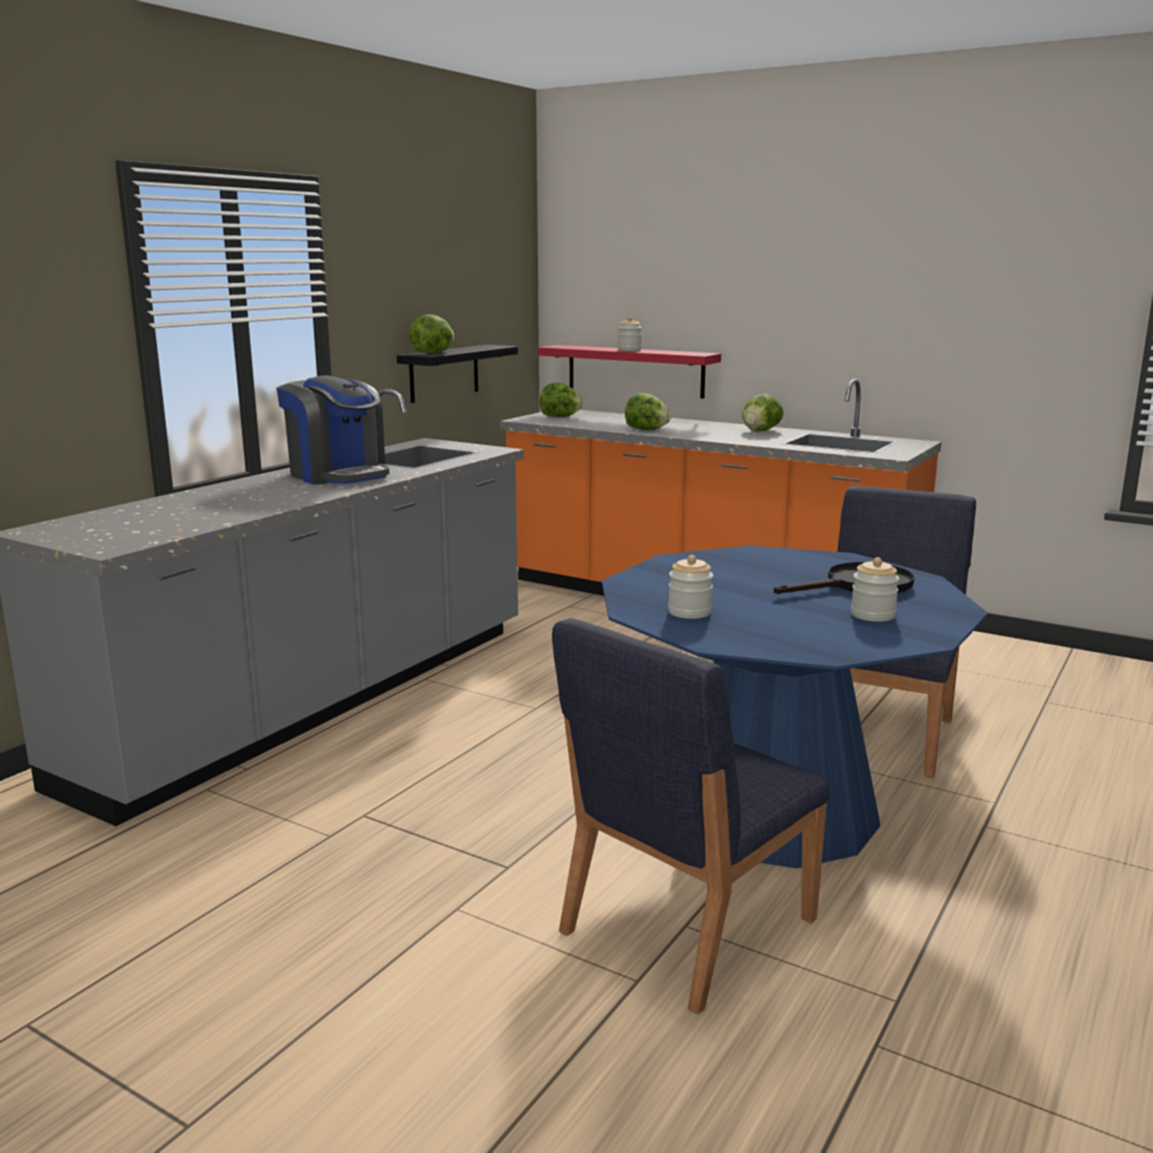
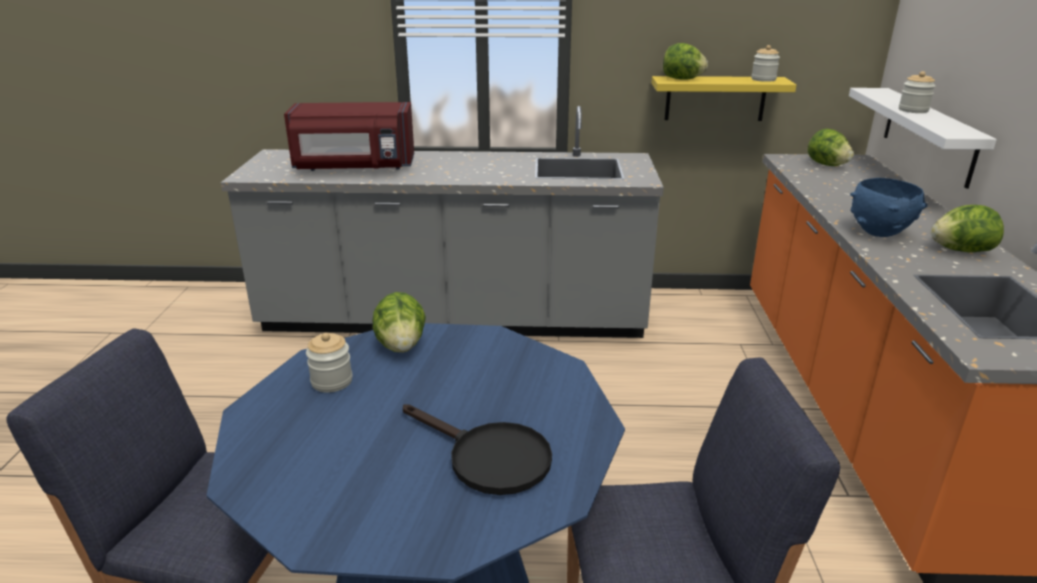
camera: 60 degrees right, 10 degrees up
coffee machine [277,375,389,485] -> none
black shelf [397,345,518,403] -> yellow shelf [652,76,796,121]
red shelf [537,345,721,399] -> white shelf [849,88,997,189]
lettuce [625,393,671,430] -> lettuce moved to [372,292,426,352]
jar [851,557,899,622] -> jar moved to [751,45,780,82]
none -> red microwave [284,102,414,171]
none -> blue bowl [850,178,927,237]

